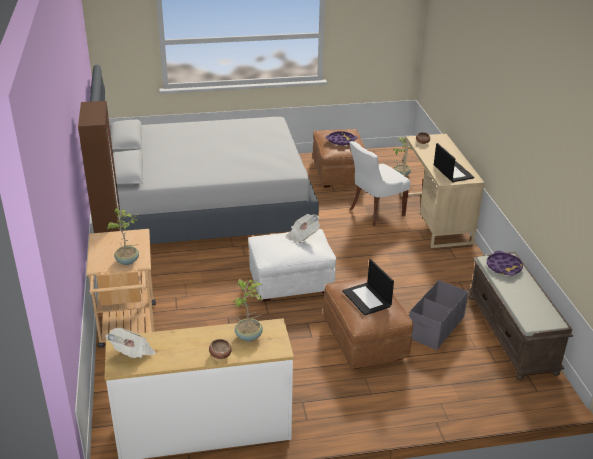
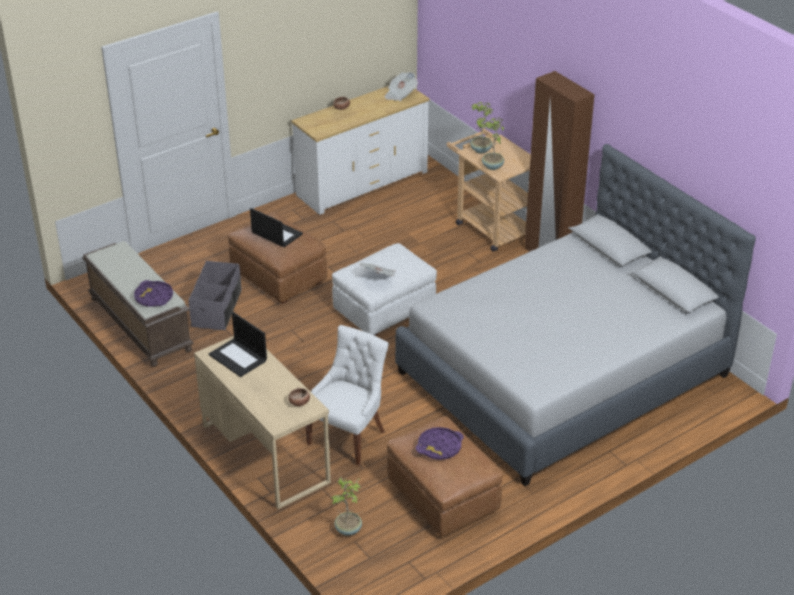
camera: 155 degrees right, 5 degrees up
potted plant [234,279,263,341] -> potted plant moved to [480,117,504,170]

